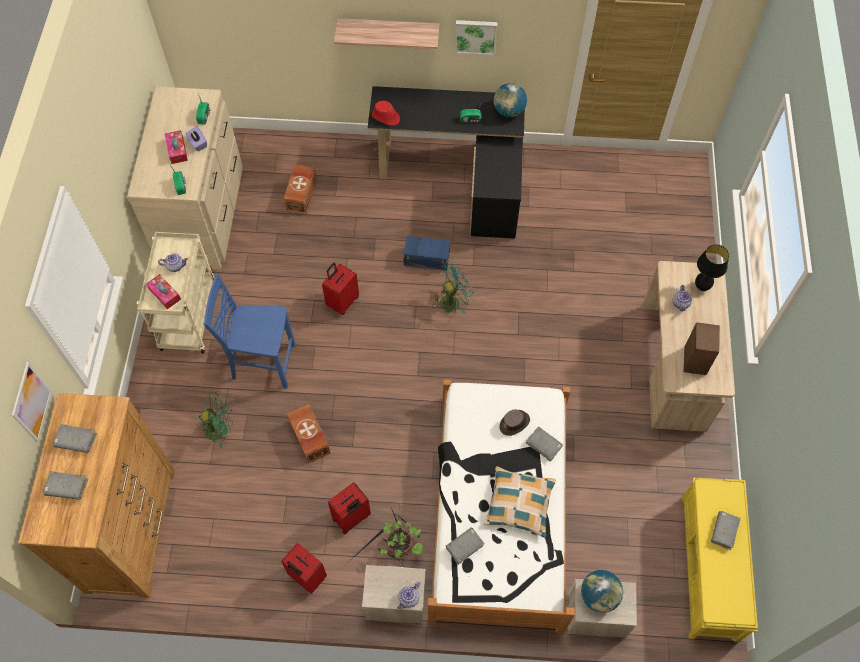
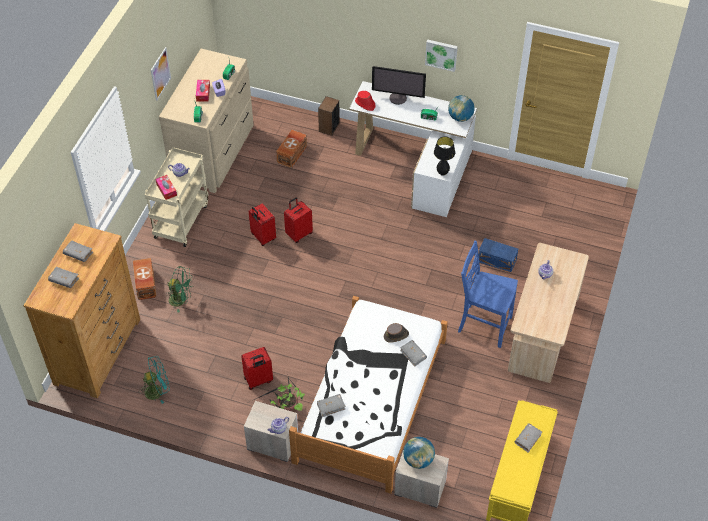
camera: 15 degrees right, 10 degrees down
picture [12,362,52,442] -> picture moved to [151,47,171,101]
blue chair [203,274,296,389] -> blue chair moved to [458,241,518,348]
red suitcase [281,543,327,594] -> red suitcase moved to [249,204,276,246]
brown storage box [287,404,330,463] -> brown storage box moved to [133,258,157,300]
shelf [334,18,439,49] -> none
black desk [368,86,525,239] -> white desk [349,81,477,217]
blue storage box [403,236,450,271] -> blue storage box moved to [478,238,518,273]
turquoise fan [432,262,475,314] -> turquoise fan moved to [140,356,170,404]
pillow [484,466,556,538] -> none
speaker [684,322,720,375] -> speaker moved to [318,96,340,136]
black table lamp [695,245,729,291] -> black table lamp moved to [434,137,455,176]
none -> monitor [372,66,426,105]

